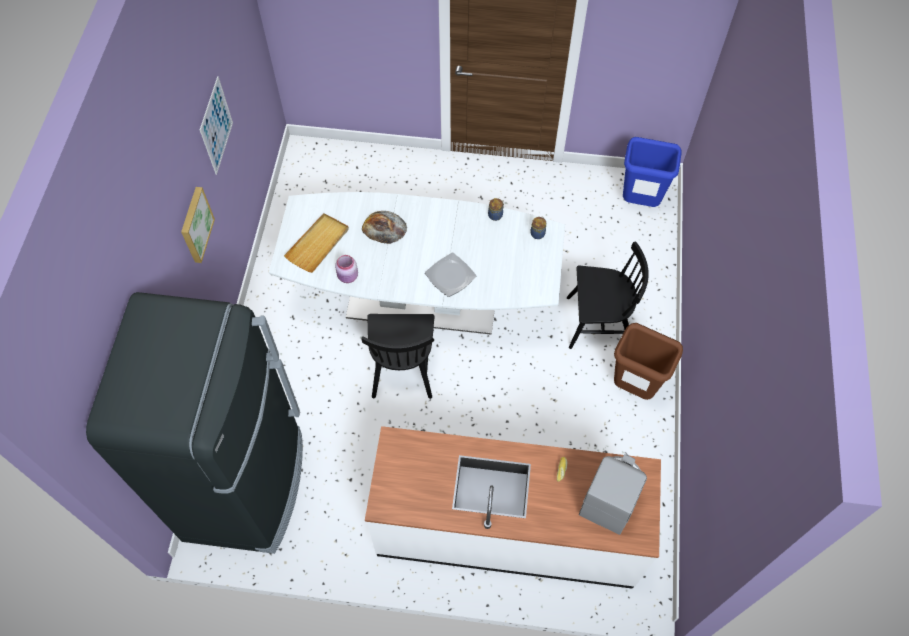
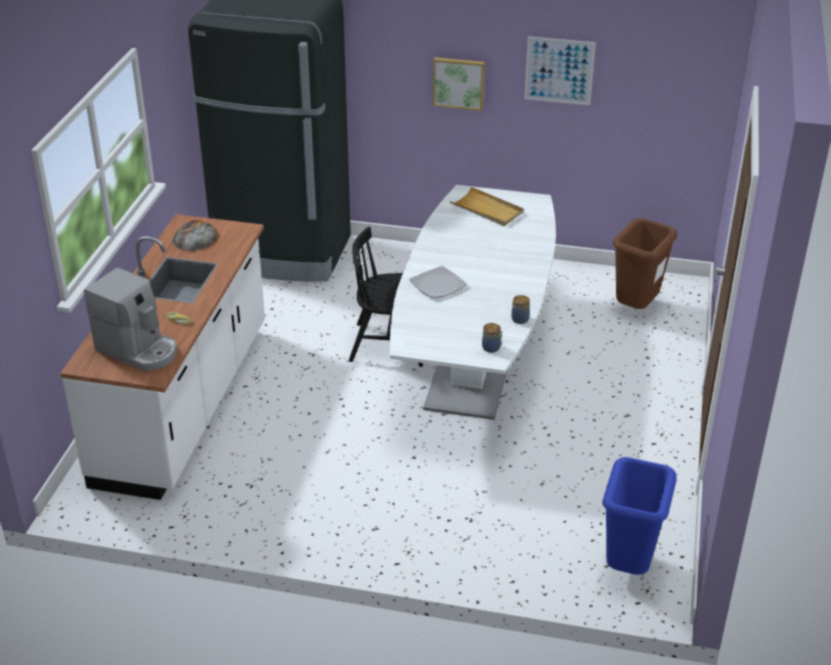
camera: 95 degrees right, 25 degrees down
pink jar [335,255,358,283] -> none
bread [362,211,407,244] -> bread moved to [173,220,218,251]
black chair [567,241,649,349] -> none
brown trash can [614,323,683,400] -> brown trash can moved to [613,218,678,309]

